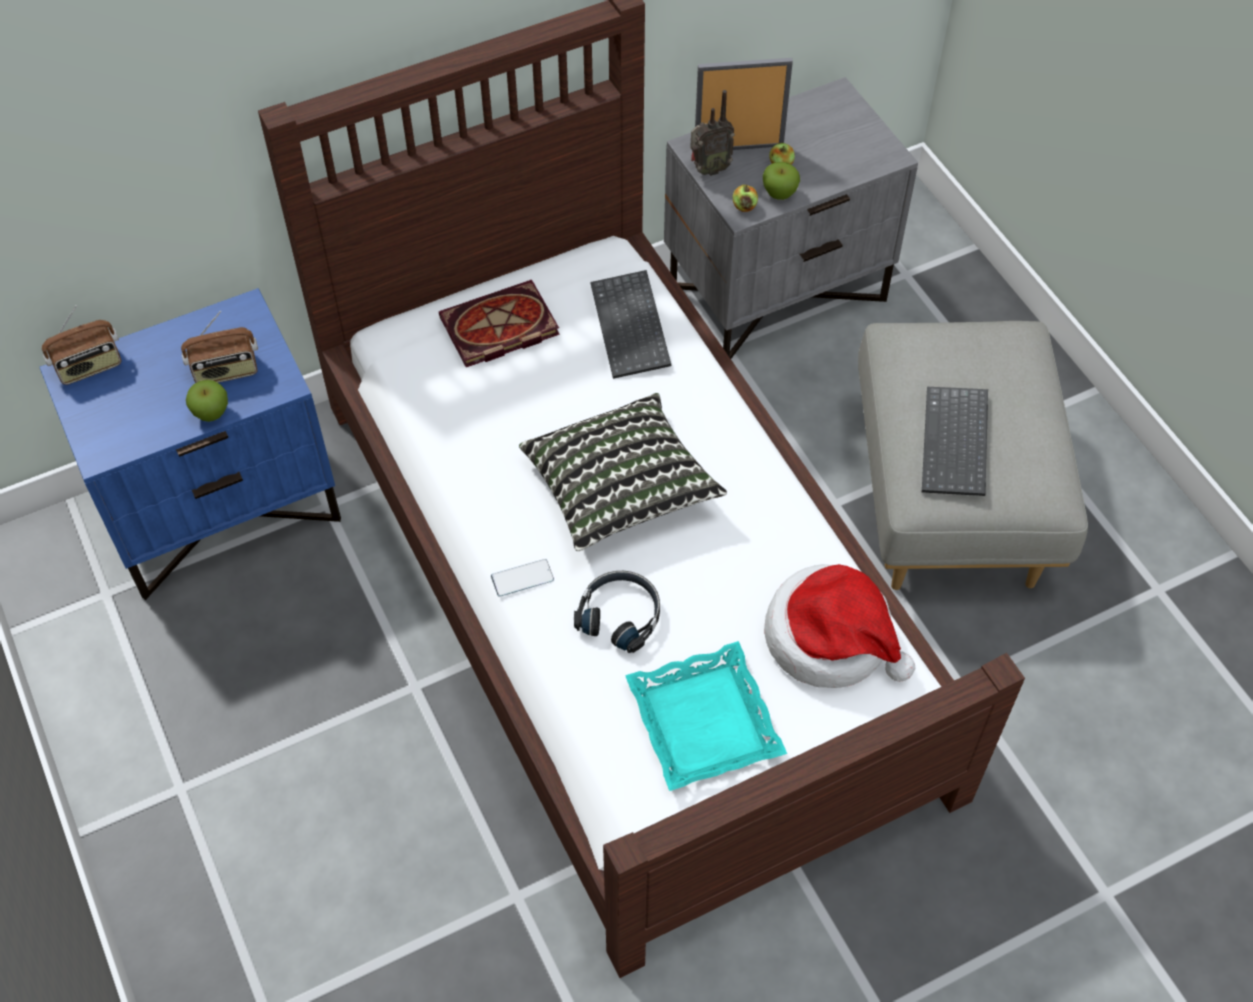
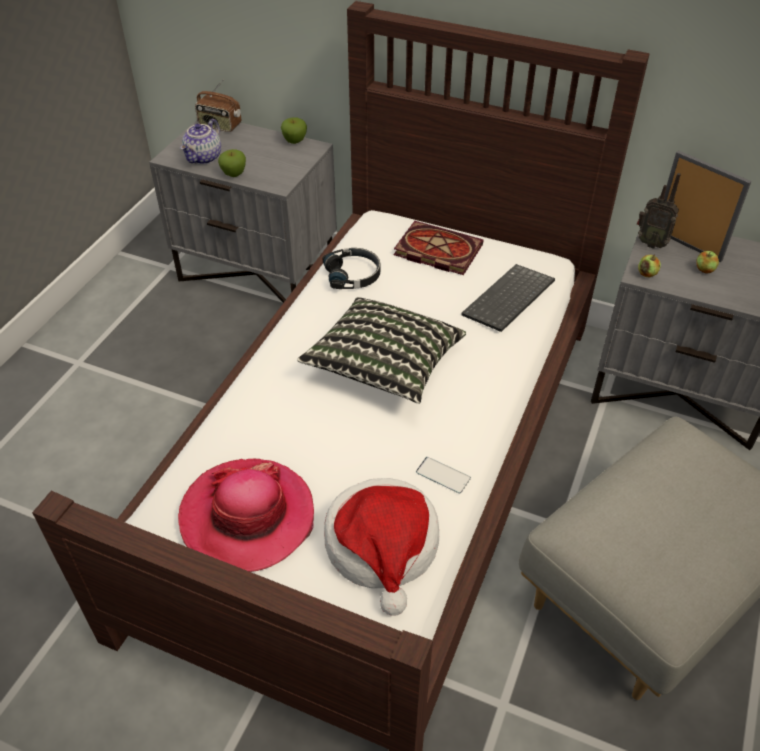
camera: 50 degrees right, 10 degrees down
blue nightstand [40,288,341,600] -> grey nightstand [149,120,337,303]
radio [181,311,258,383] -> none
phone [491,559,554,597] -> phone moved to [416,457,471,493]
black headphones [574,571,660,653] -> black headphones moved to [322,248,380,289]
turquoise tray [625,641,787,791] -> hat [178,459,314,572]
apple [763,162,800,200] -> apple moved to [281,117,307,144]
keyboard [922,387,988,496] -> none
none -> teapot [180,119,221,165]

